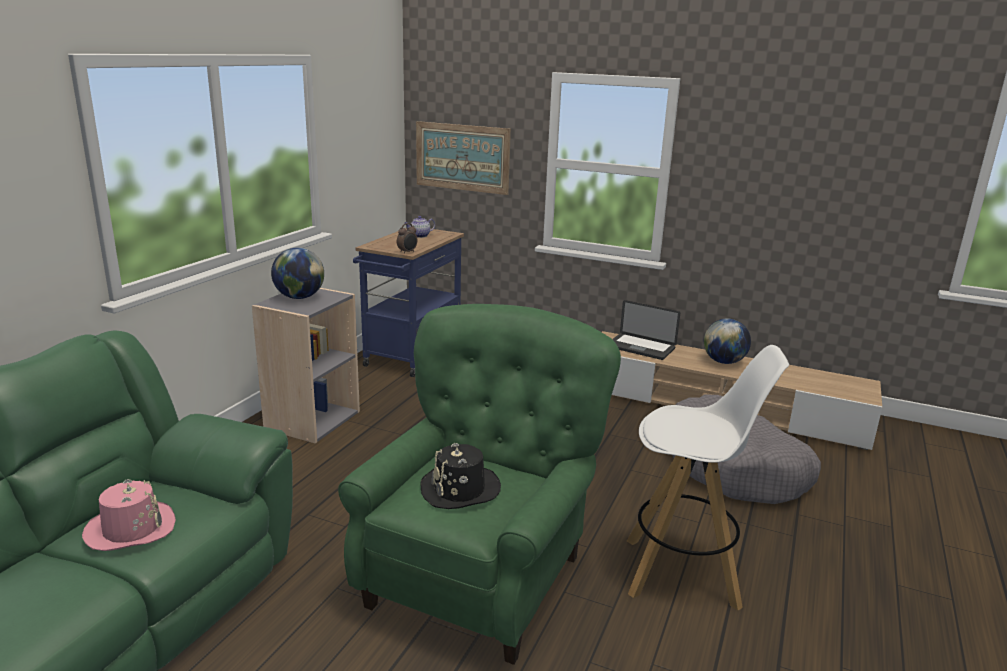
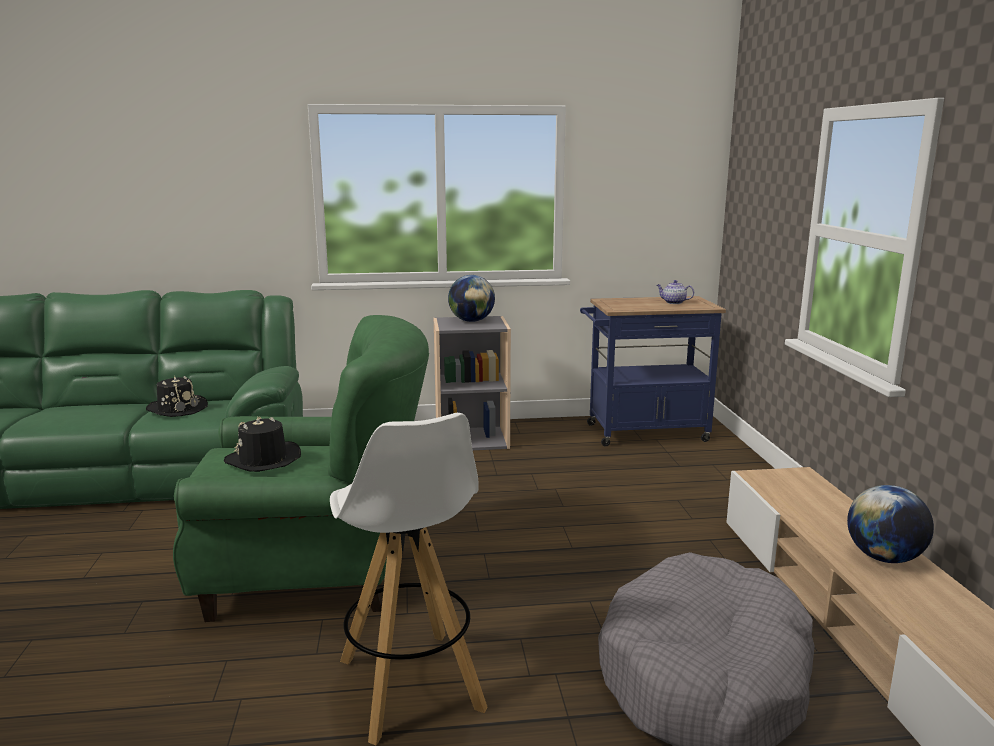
camera: 60 degrees right, 5 degrees down
pink hat [82,479,176,551] -> black hat [146,376,208,417]
alarm clock [397,223,417,254] -> none
picture [416,121,511,195] -> none
laptop [612,300,680,360] -> none

